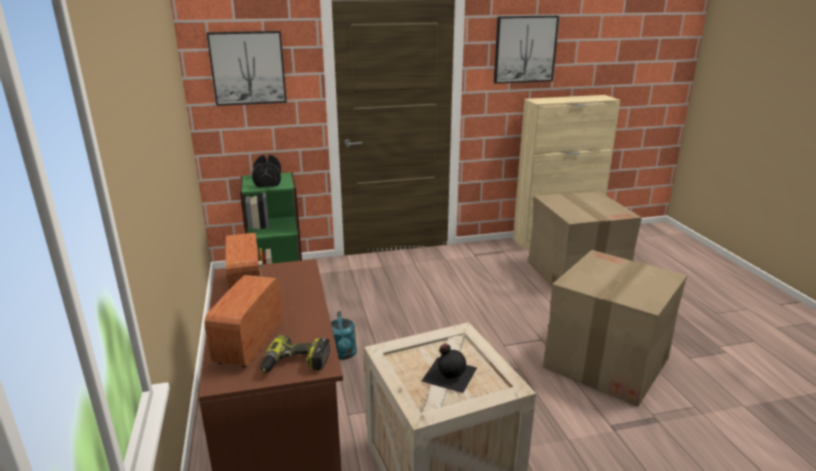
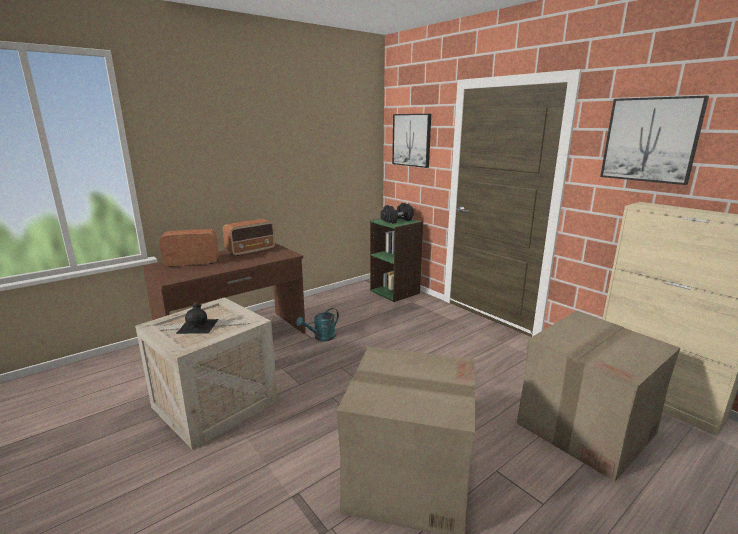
camera: 65 degrees right, 5 degrees down
power drill [260,335,330,373] -> none

